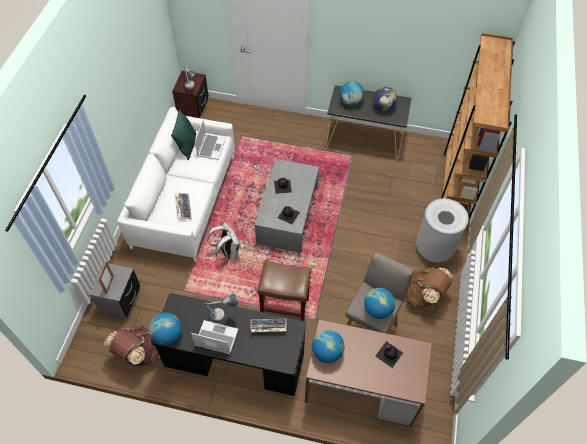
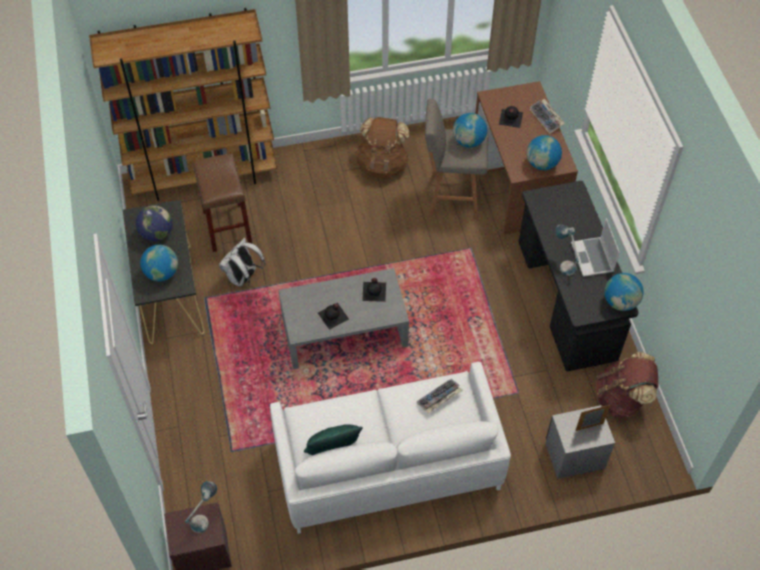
camera: 115 degrees left, 0 degrees up
laptop [195,120,226,160] -> none
white backpack [207,222,241,260] -> white backpack moved to [219,238,266,286]
keyboard [250,319,287,332] -> keyboard moved to [530,99,565,134]
brown stool [258,261,312,321] -> brown stool moved to [193,153,252,252]
grey trash can [416,198,469,262] -> none

